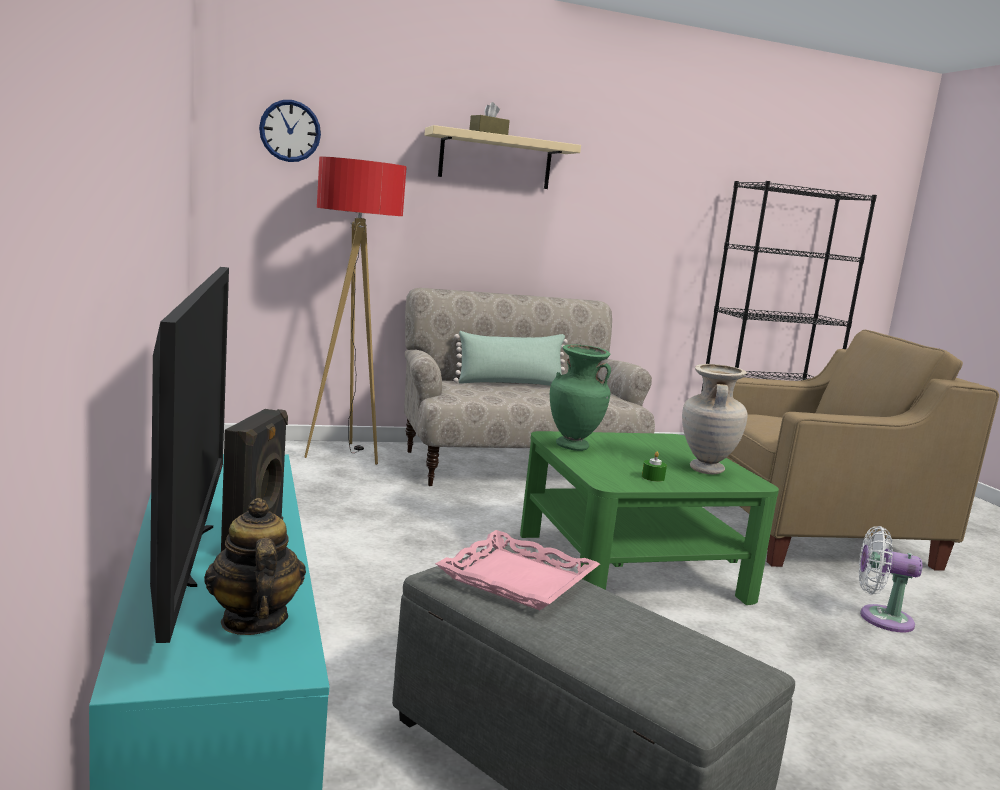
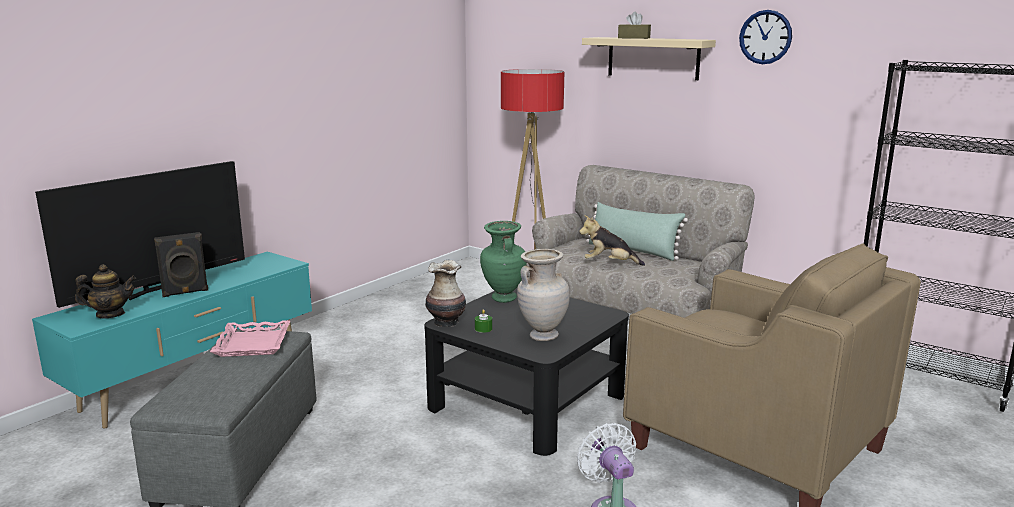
camera: 55 degrees right, 5 degrees up
teapot [204,498,306,635] -> teapot turned 45 degrees clockwise [75,264,136,318]
wall clock [259,100,321,162] -> wall clock moved to [739,10,792,64]
green coffee table [520,431,779,605] -> black coffee table [424,287,629,456]
none -> vase [425,260,466,327]
none -> plush toy [579,215,645,266]

